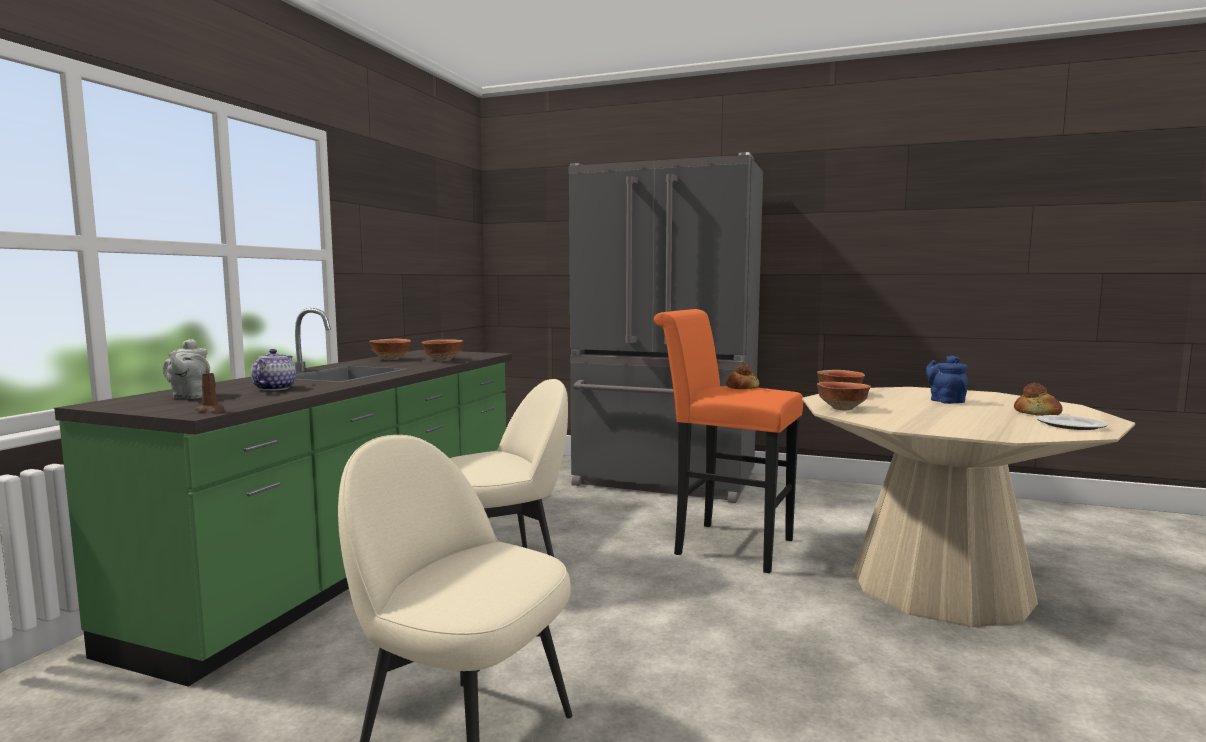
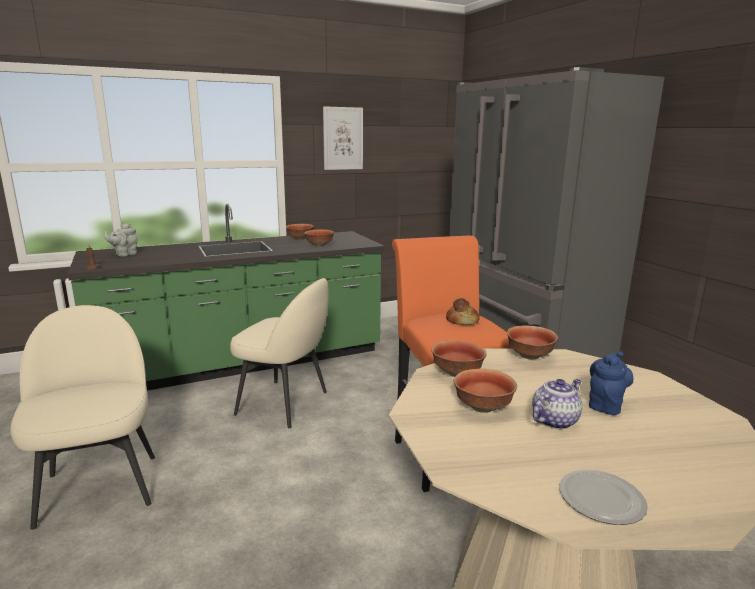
camera: 45 degrees right, 10 degrees up
teapot [251,349,296,391] -> teapot moved to [532,379,582,429]
bread [1014,383,1063,416] -> none
none -> picture [323,106,363,170]
none -> bowl [453,369,517,413]

